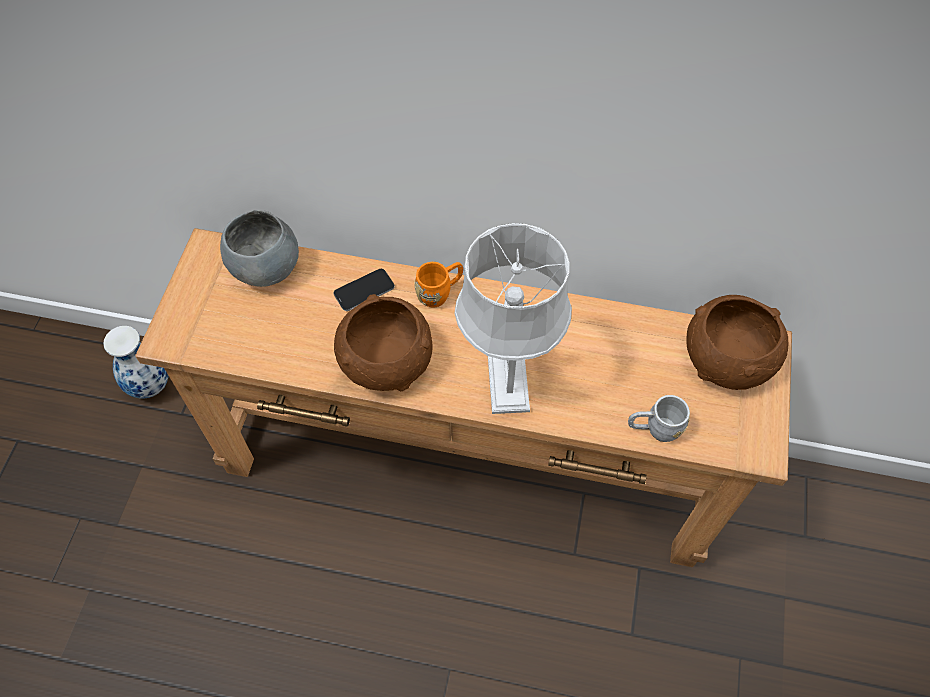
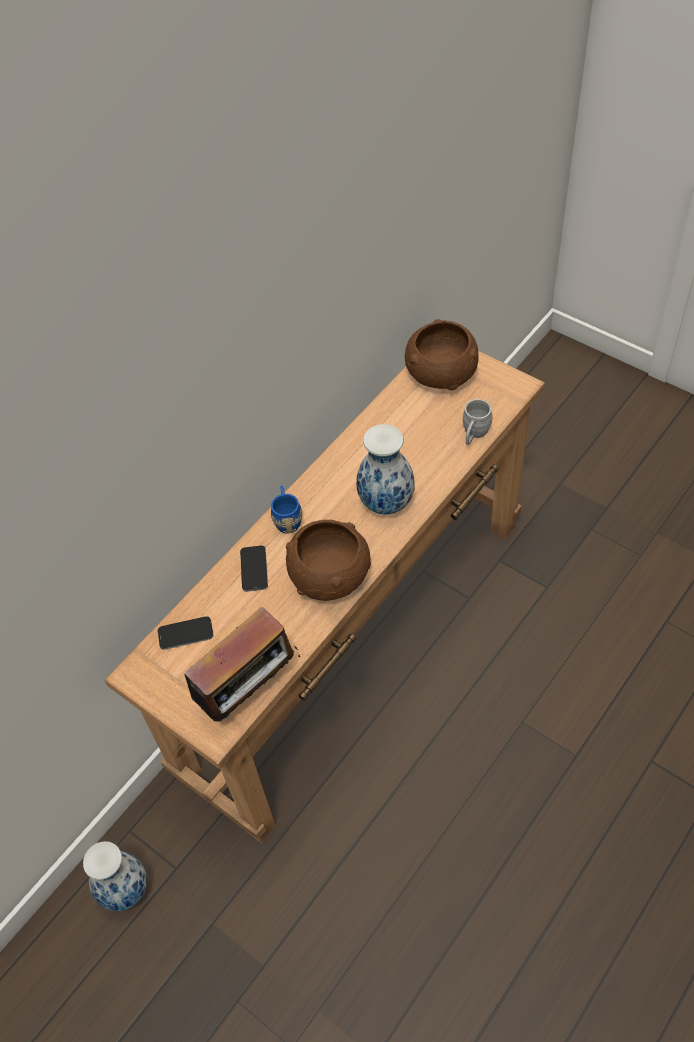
camera: 60 degrees left, 5 degrees down
grey bowl [220,210,299,287] -> phone [158,616,213,650]
orange mug [414,262,463,308] -> blue mug [271,486,302,534]
grey table lamp [455,223,572,414] -> vase [356,424,415,514]
none -> radio [173,607,302,722]

